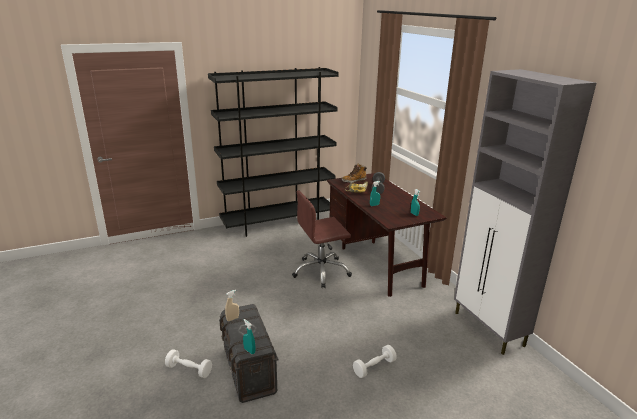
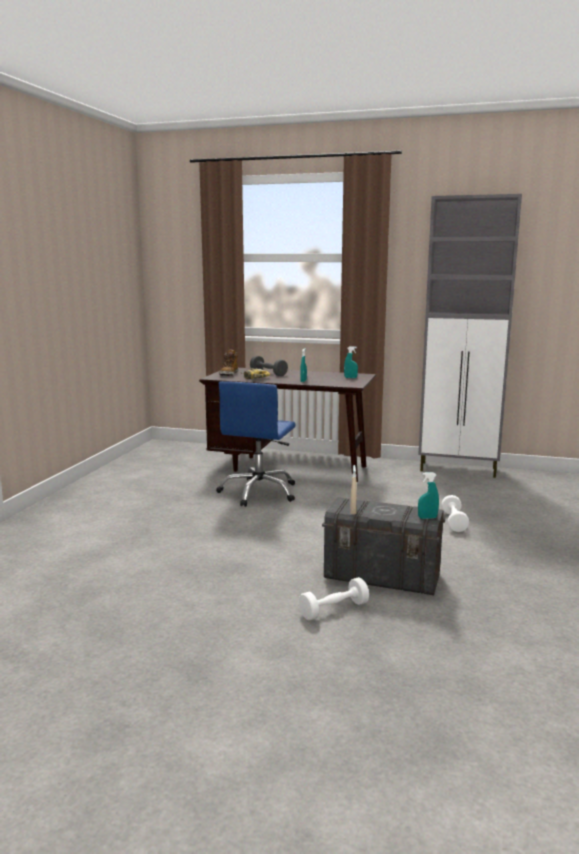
camera: 50 degrees left, 10 degrees down
black bookcase [208,67,339,237] -> none
brown office chair [292,190,352,288] -> blue office chair [216,381,296,507]

